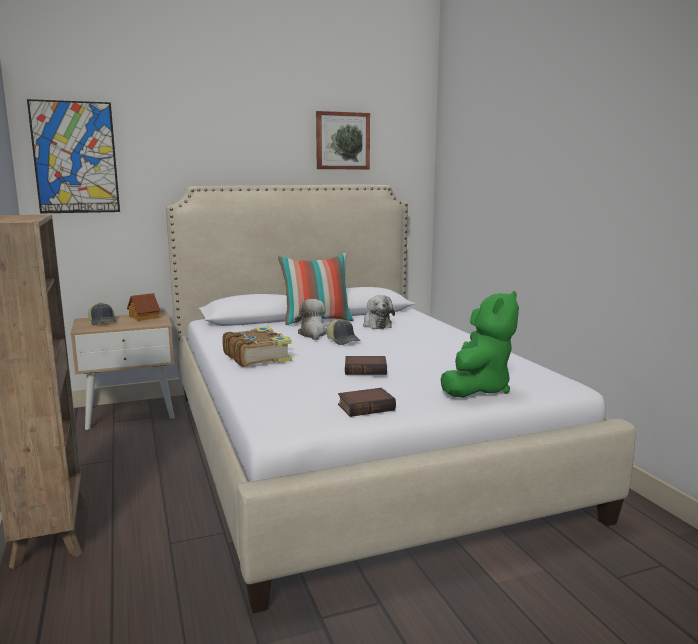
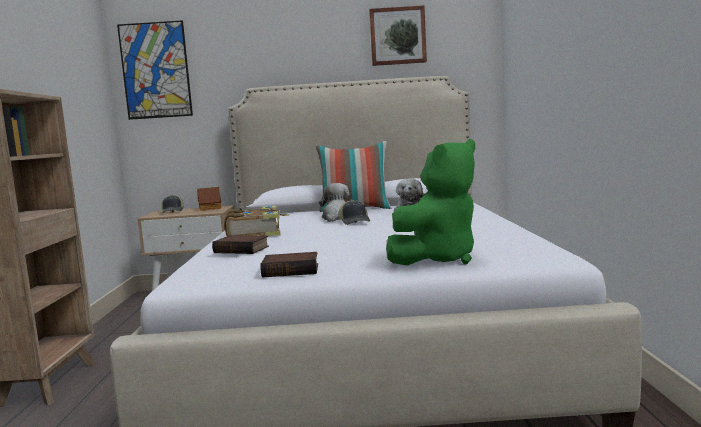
camera: 20 degrees right, 5 degrees down
book [345,356,387,375] -> book moved to [212,235,269,254]

